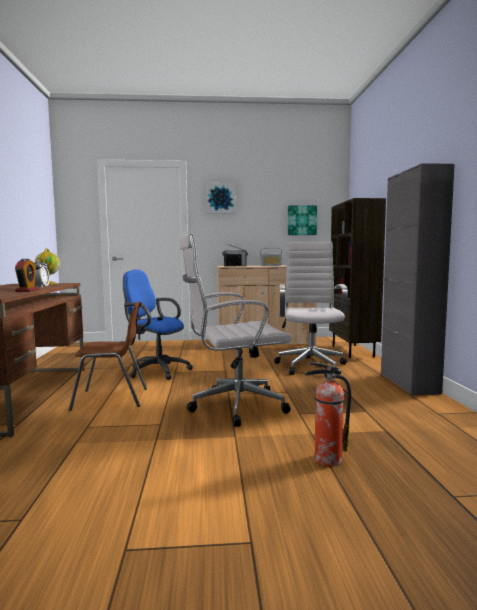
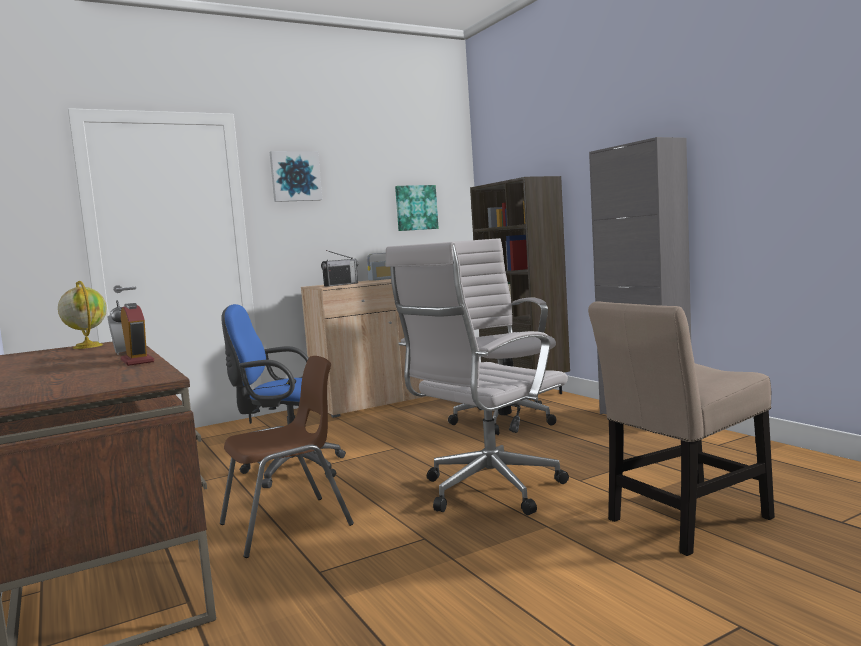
camera: 25 degrees left, 0 degrees up
fire extinguisher [304,362,351,466] -> beige chair [588,301,775,556]

